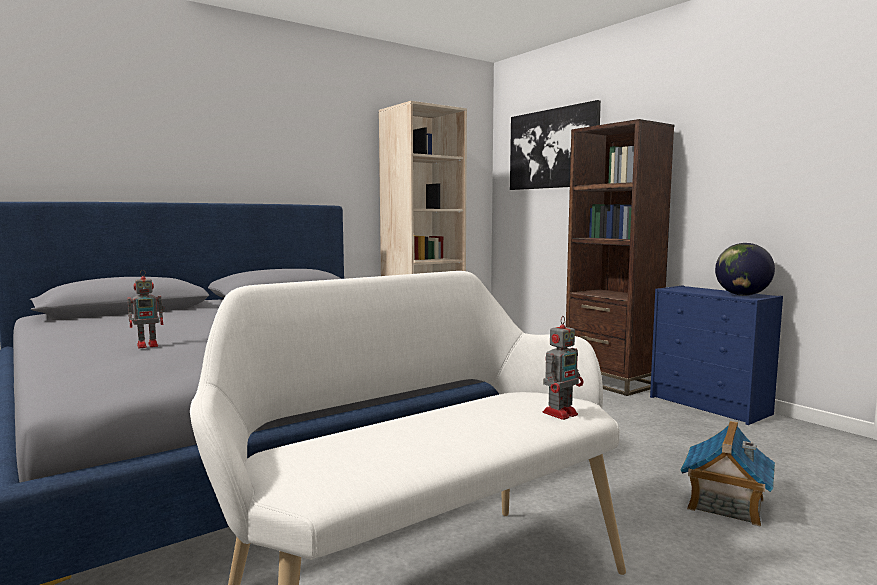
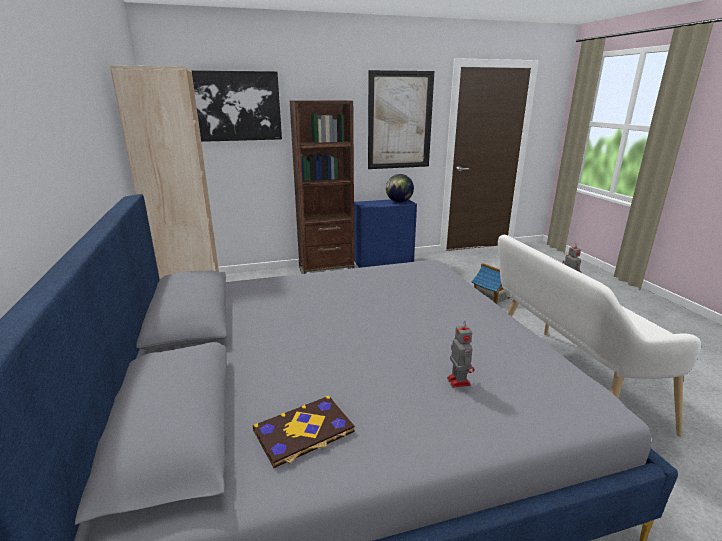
camera: 70 degrees left, 15 degrees up
none -> book [253,395,355,468]
none -> picture [368,70,434,169]

